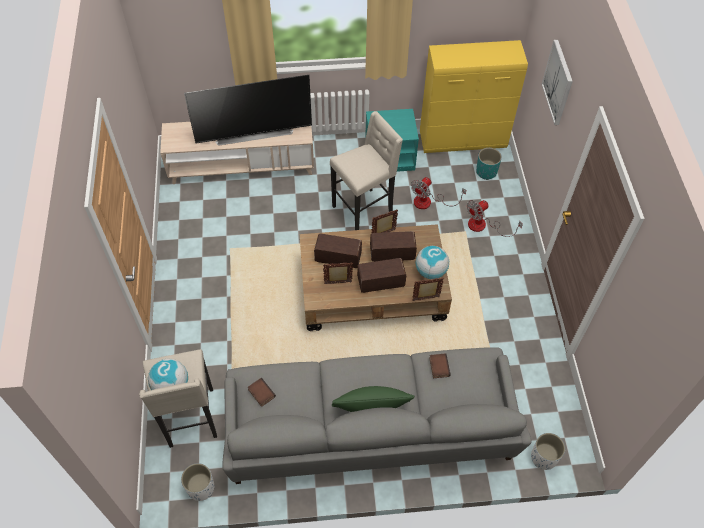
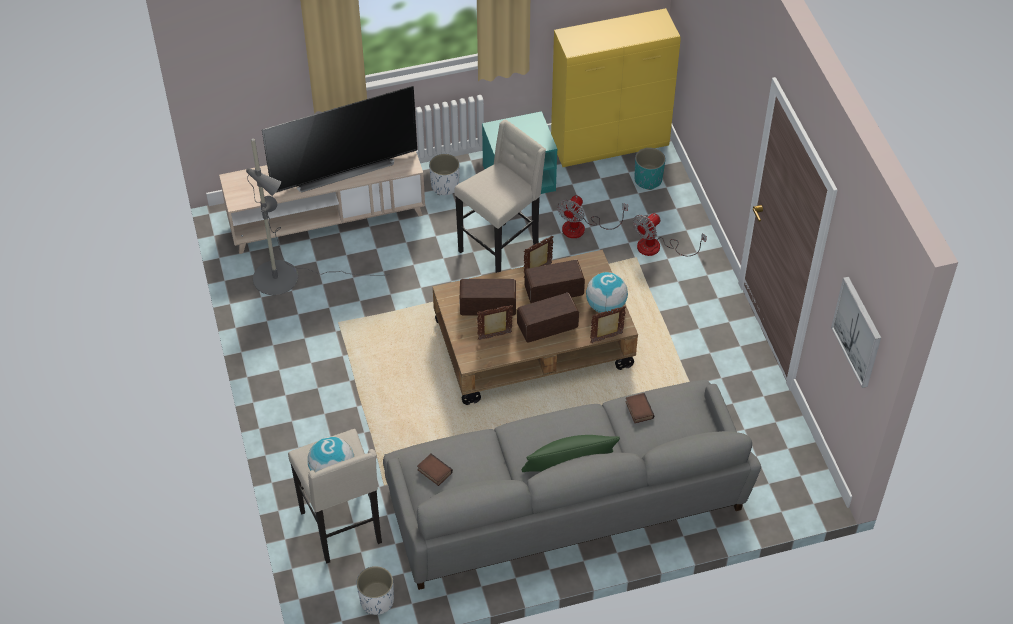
camera: 10 degrees left, 5 degrees down
white planter [531,433,565,470] -> white planter moved to [429,154,460,195]
picture [542,40,573,125] -> picture moved to [831,277,881,388]
none -> grey floor lamp [246,139,390,295]

